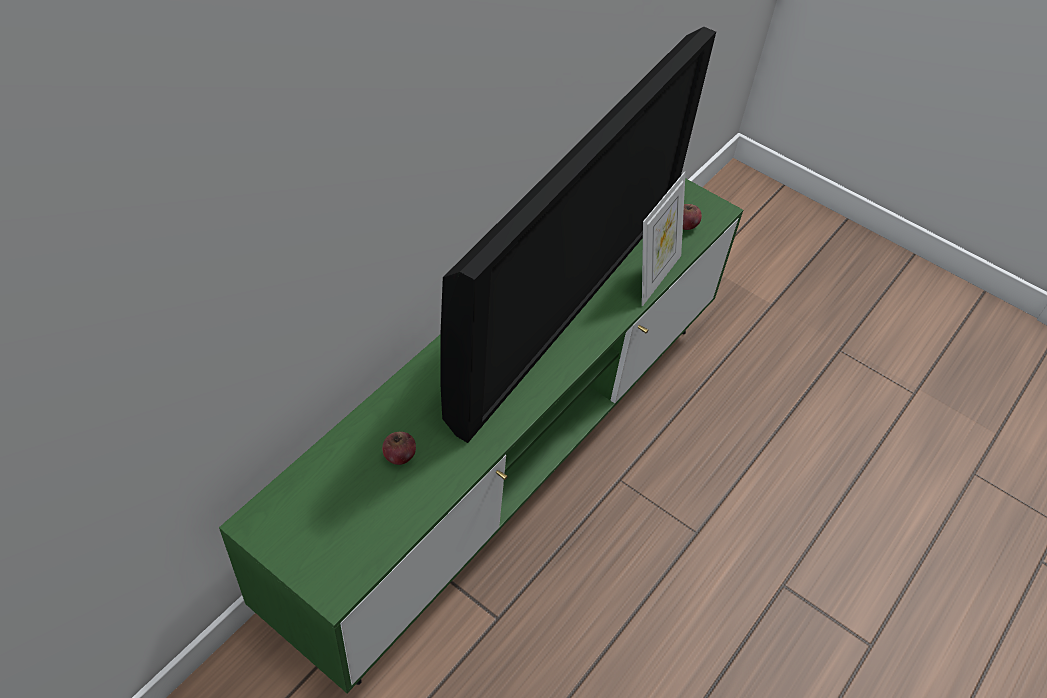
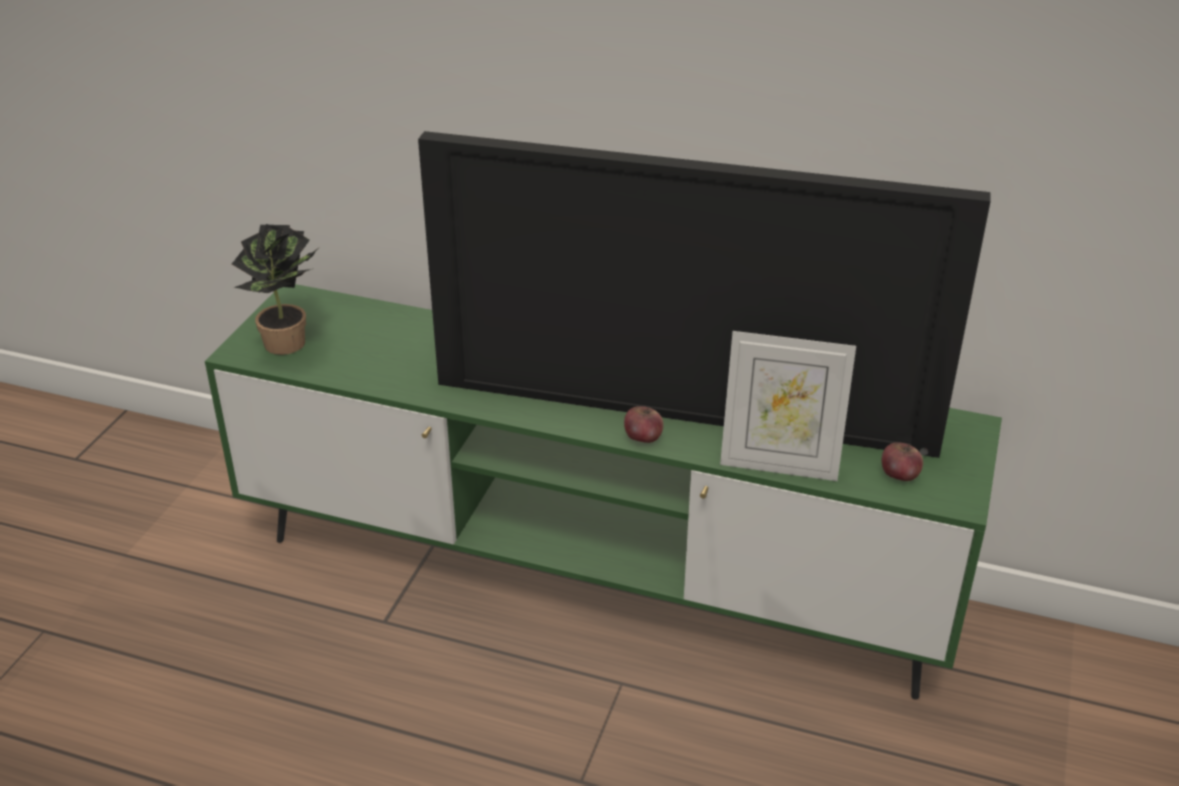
camera: 75 degrees right, 15 degrees down
apple [382,432,416,465] -> apple moved to [624,406,664,443]
none -> potted plant [232,224,317,355]

